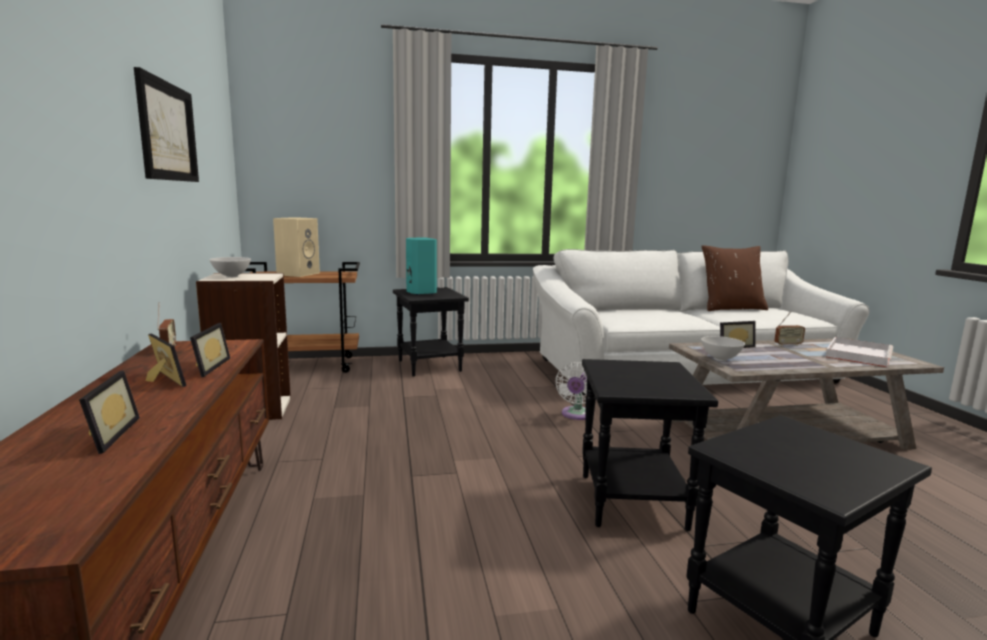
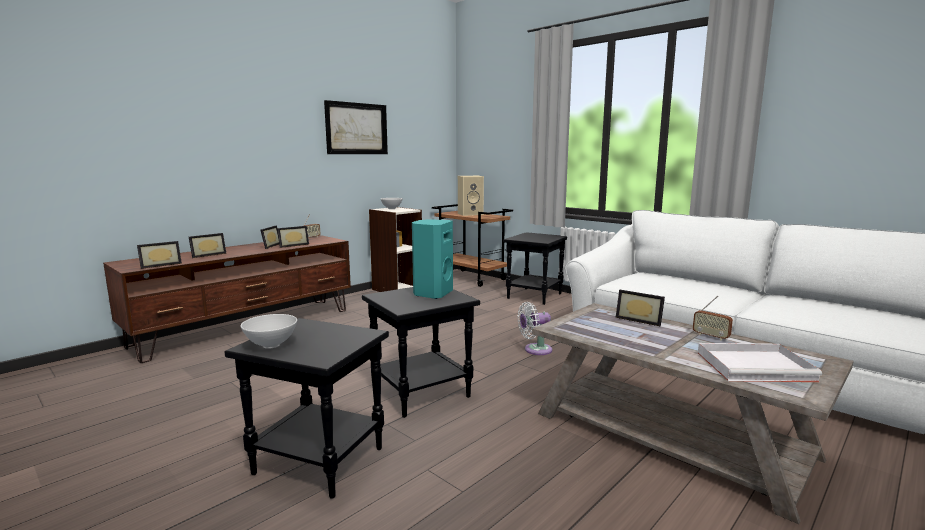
camera: 55 degrees right, 0 degrees up
turquoise speaker [406,237,437,295] -> turquoise speaker moved to [412,219,453,299]
brown pillow [701,245,768,311] -> none
white bowl [701,336,745,361] -> white bowl moved to [241,314,297,349]
none -> picture frame [137,241,182,269]

